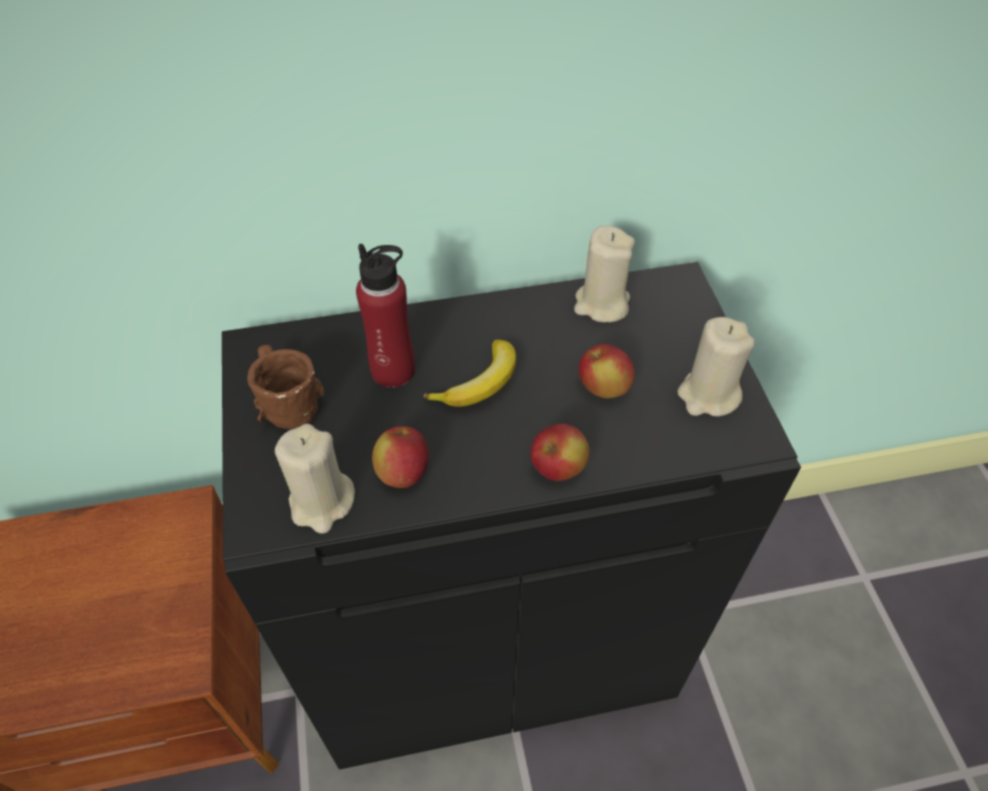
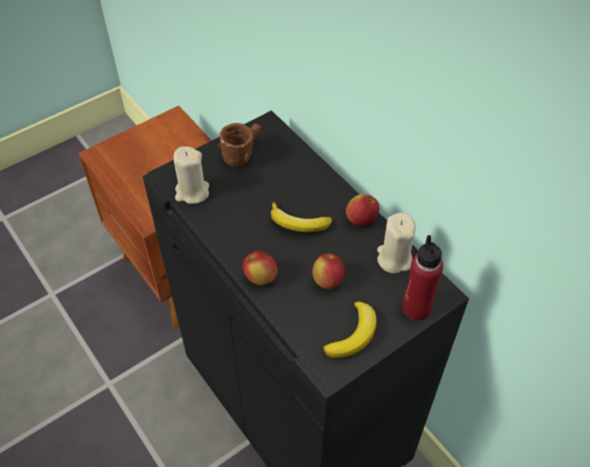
camera: 65 degrees right, 0 degrees up
red bottle [356,244,415,388] -> red bottle moved to [402,235,443,320]
apple [372,426,429,488] -> apple moved to [346,194,379,226]
beige candle [677,317,755,417] -> banana [323,301,376,358]

